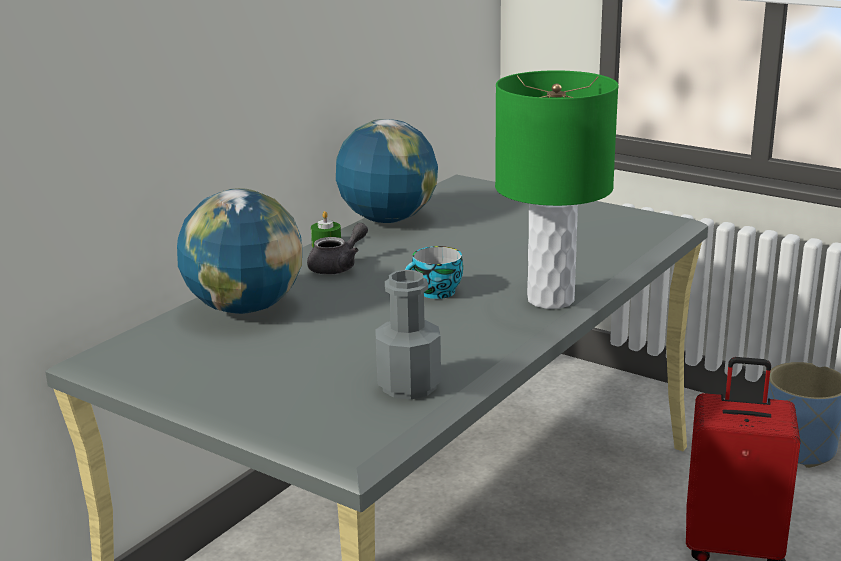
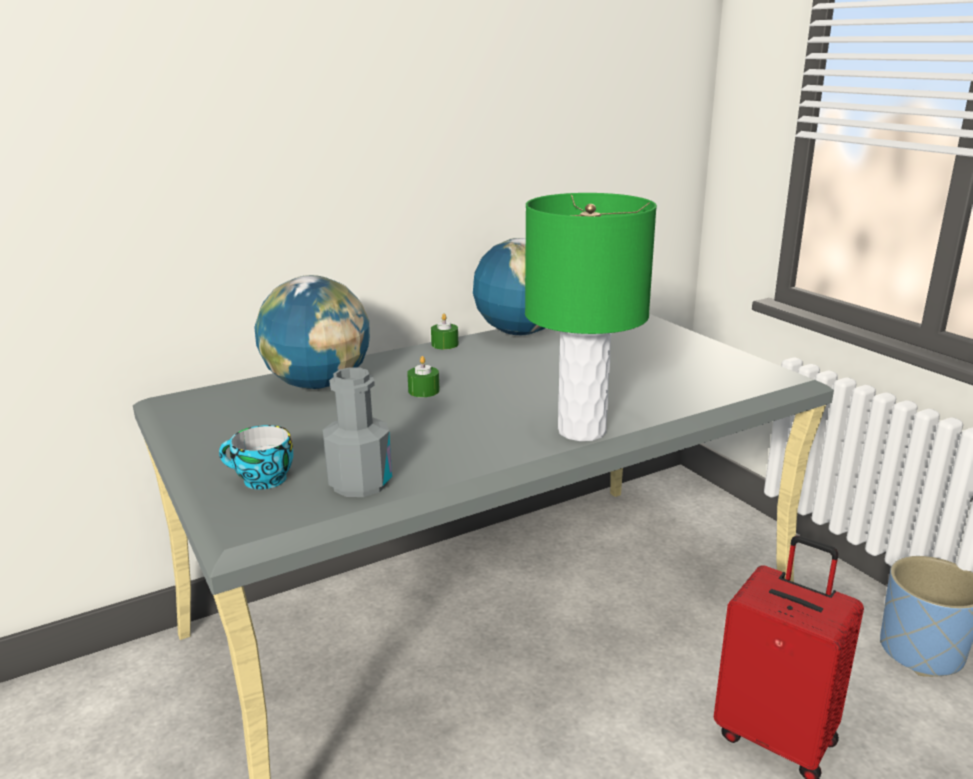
camera: 25 degrees right, 0 degrees up
grey teapot [307,223,368,275] -> none
cup [405,246,463,299] -> cup moved to [219,425,293,490]
none -> green candle [407,356,440,397]

